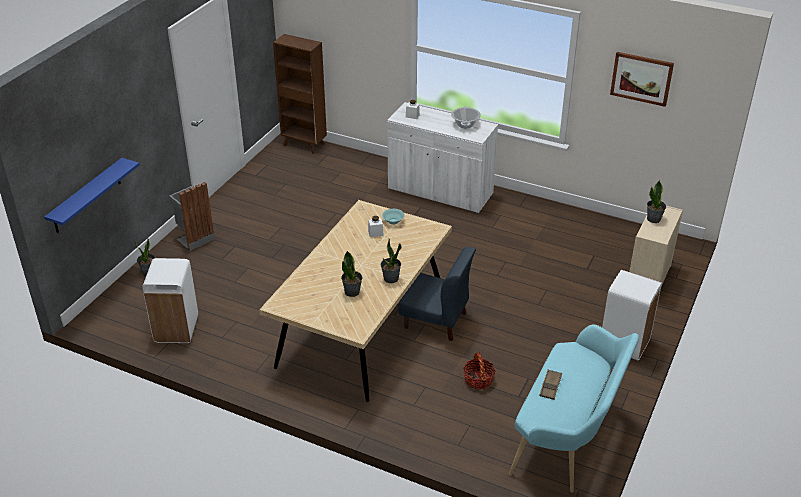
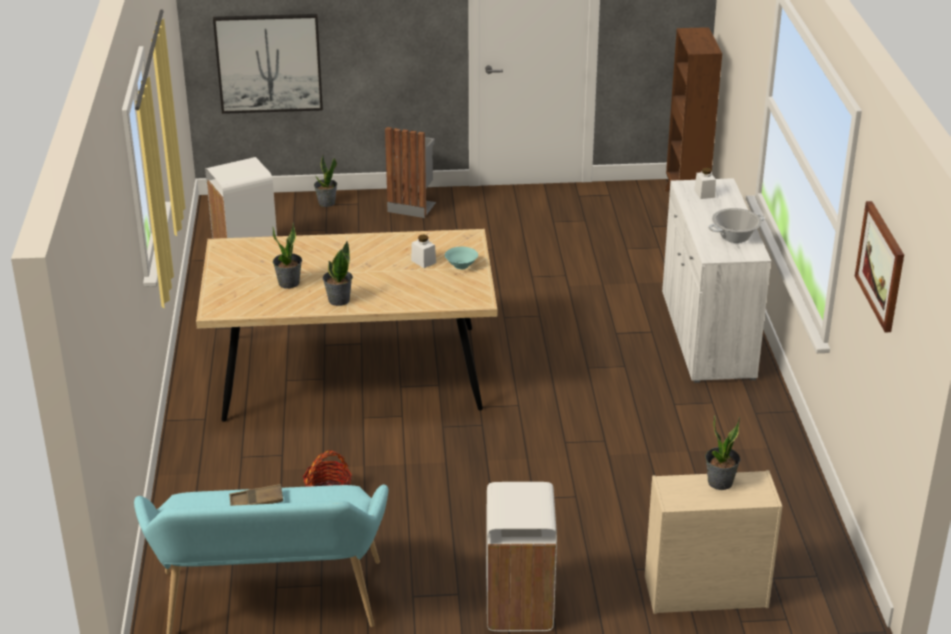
camera: 60 degrees right, 5 degrees down
blue shelf [44,158,139,233] -> picture [213,14,323,114]
blue chair [398,247,476,341] -> none

